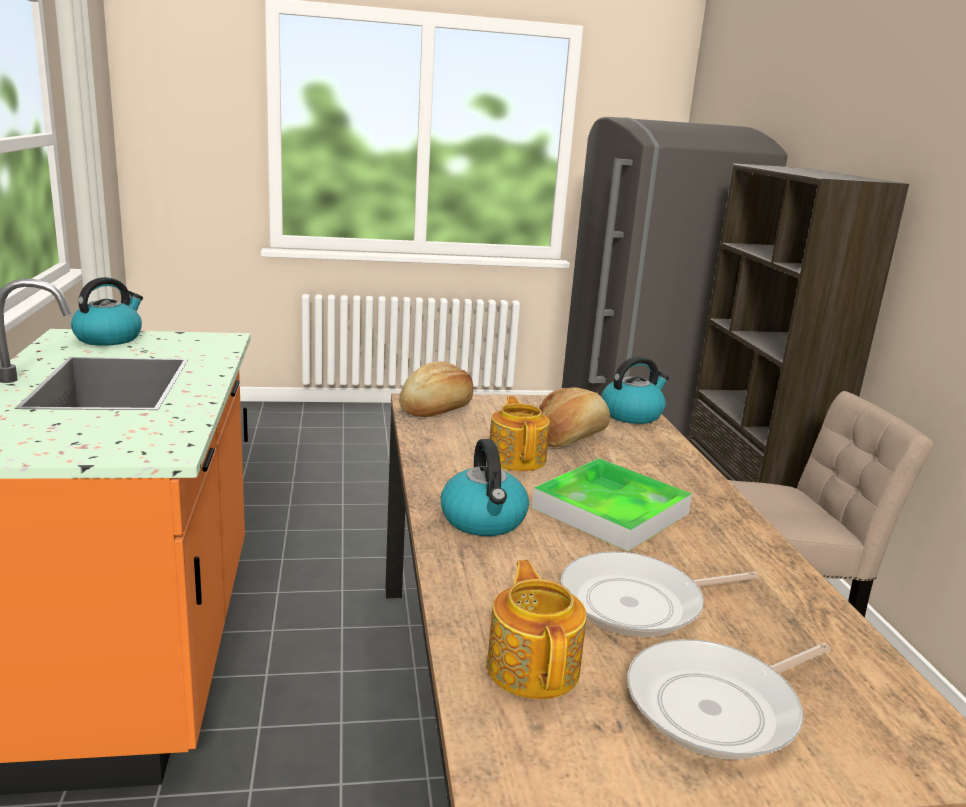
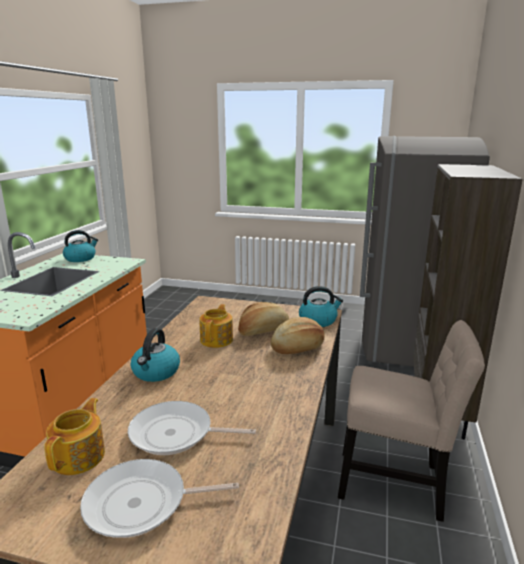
camera: 25 degrees right, 0 degrees up
bread [399,362,473,417] -> bread moved to [271,317,324,354]
tray [532,458,692,551] -> none

